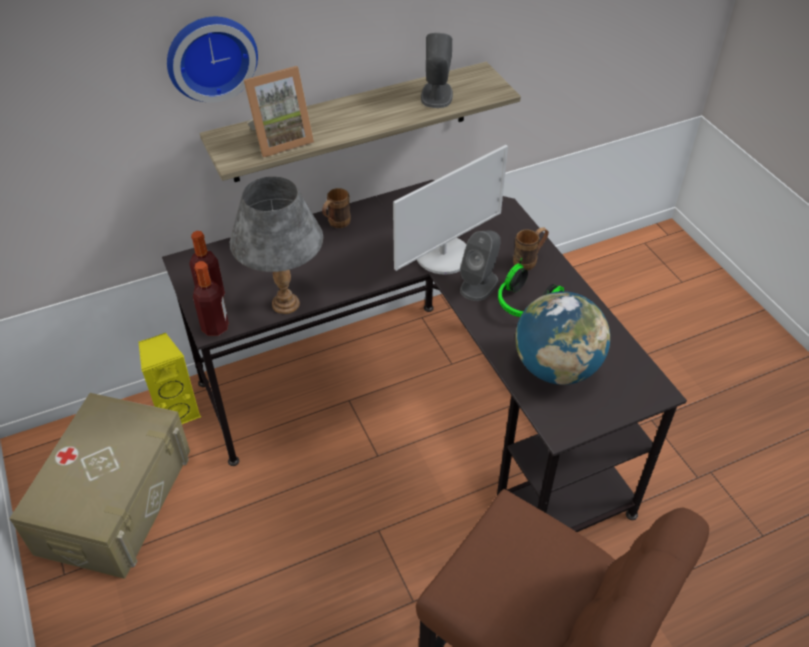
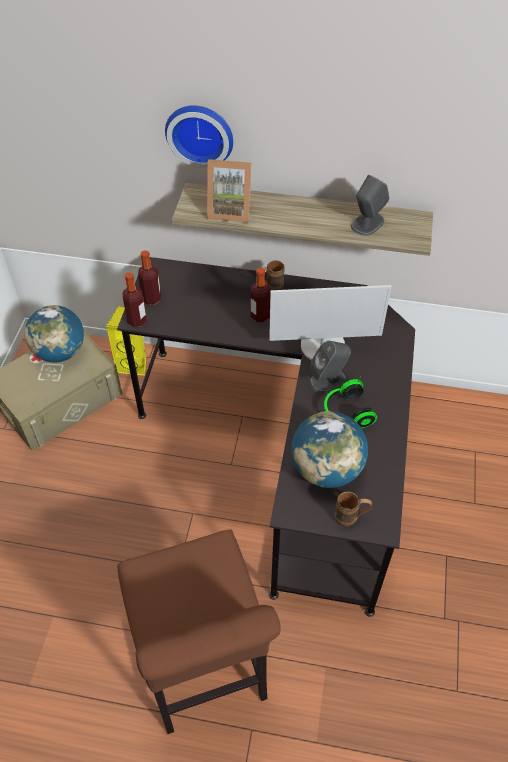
camera: 35 degrees right, 5 degrees up
grey table lamp [230,176,323,314] -> none
brown mug [513,227,549,271] -> brown mug moved to [335,492,372,527]
none -> globe [25,305,84,362]
none -> bottle [251,268,270,322]

